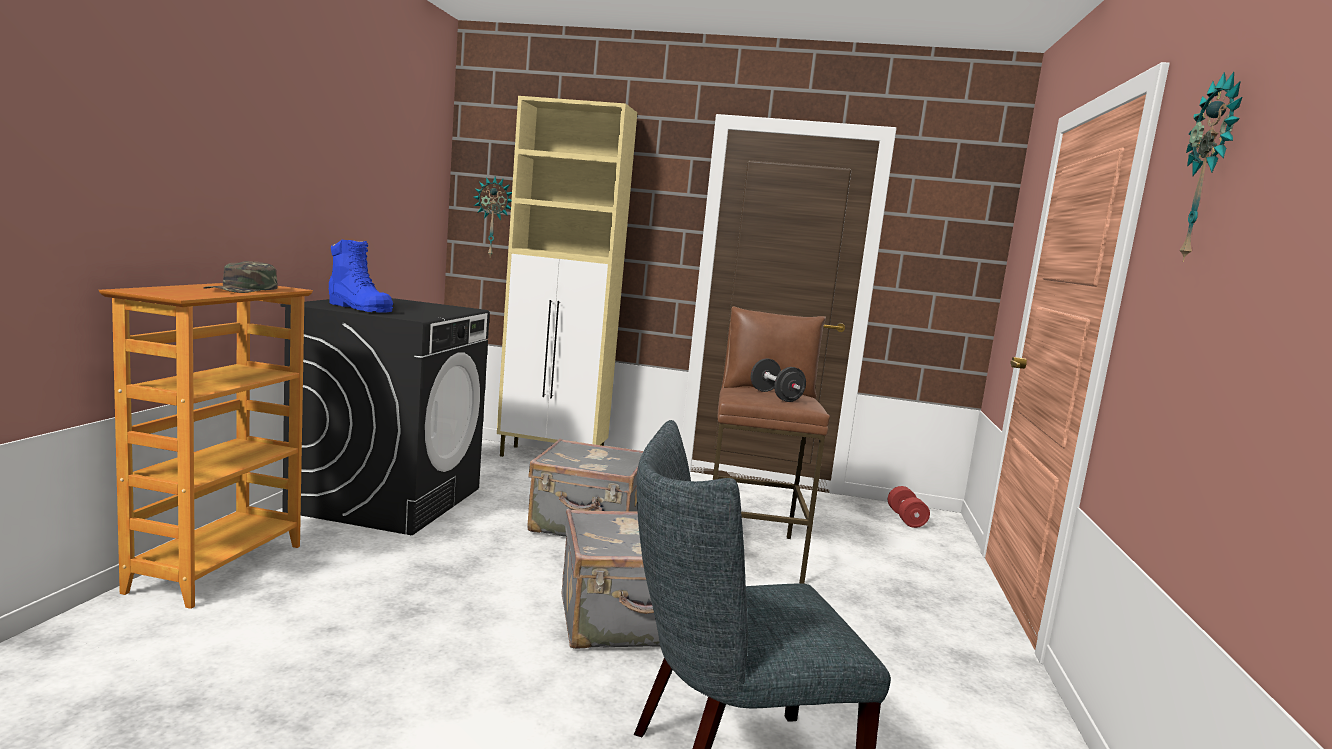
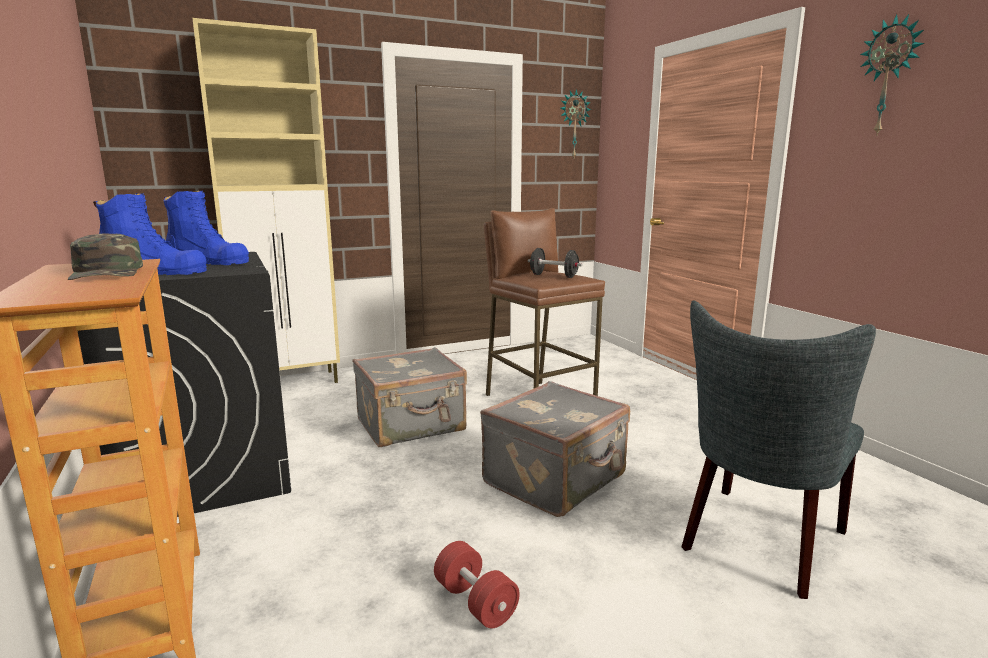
camera: 35 degrees left, 5 degrees up
wall clock [473,177,512,257] -> wall clock moved to [560,89,591,157]
red dumbbell [888,486,930,528] -> red dumbbell moved to [434,541,520,628]
none -> blue boot [163,190,249,265]

